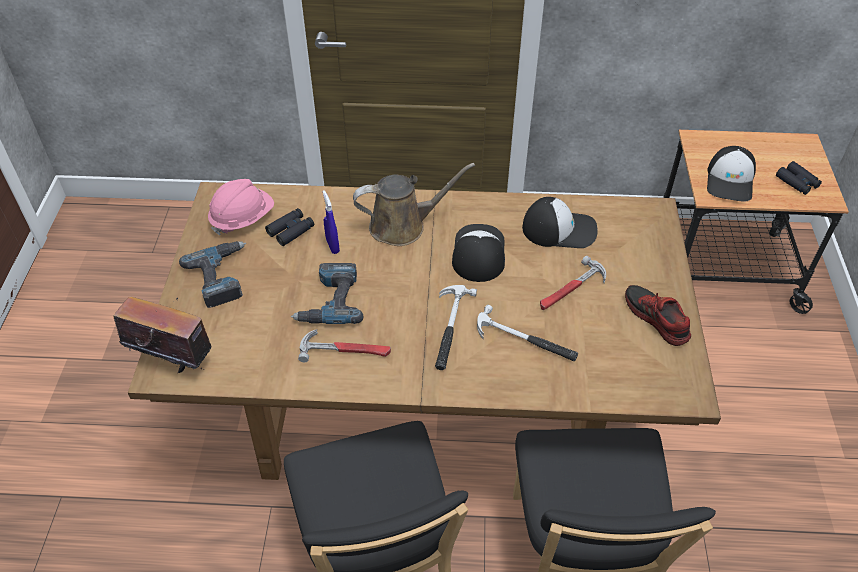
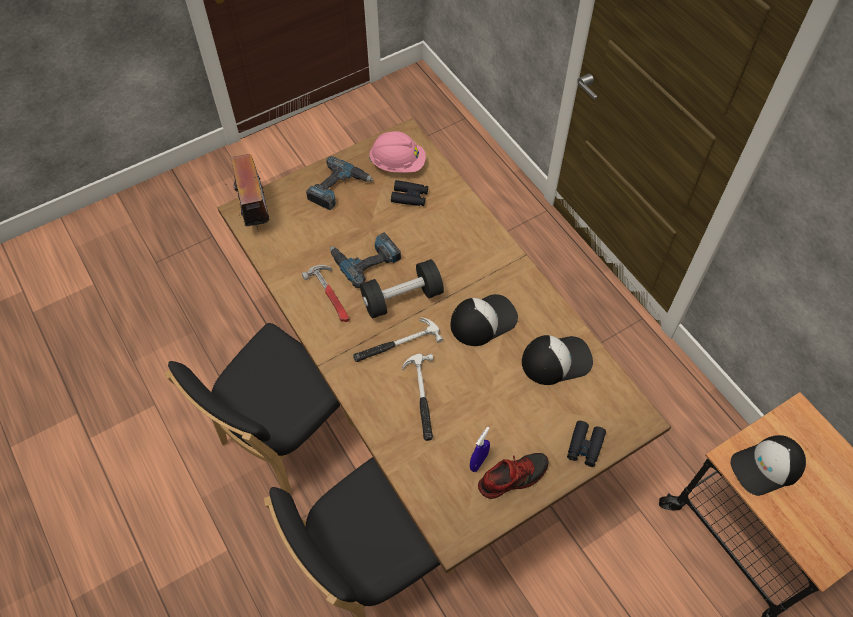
camera: 55 degrees right, 10 degrees up
blue spray bottle [323,190,340,254] -> blue spray bottle moved to [470,427,490,472]
brown watering can [353,163,475,246] -> none
cap [522,197,597,248] -> cap turned 75 degrees counterclockwise [522,335,593,385]
hammer [540,256,606,310] -> none
shoe [625,285,691,346] -> shoe turned 45 degrees clockwise [478,453,549,499]
black binoculars [776,161,822,195] -> black binoculars moved to [567,421,606,467]
none -> black dumbbell [360,259,444,319]

